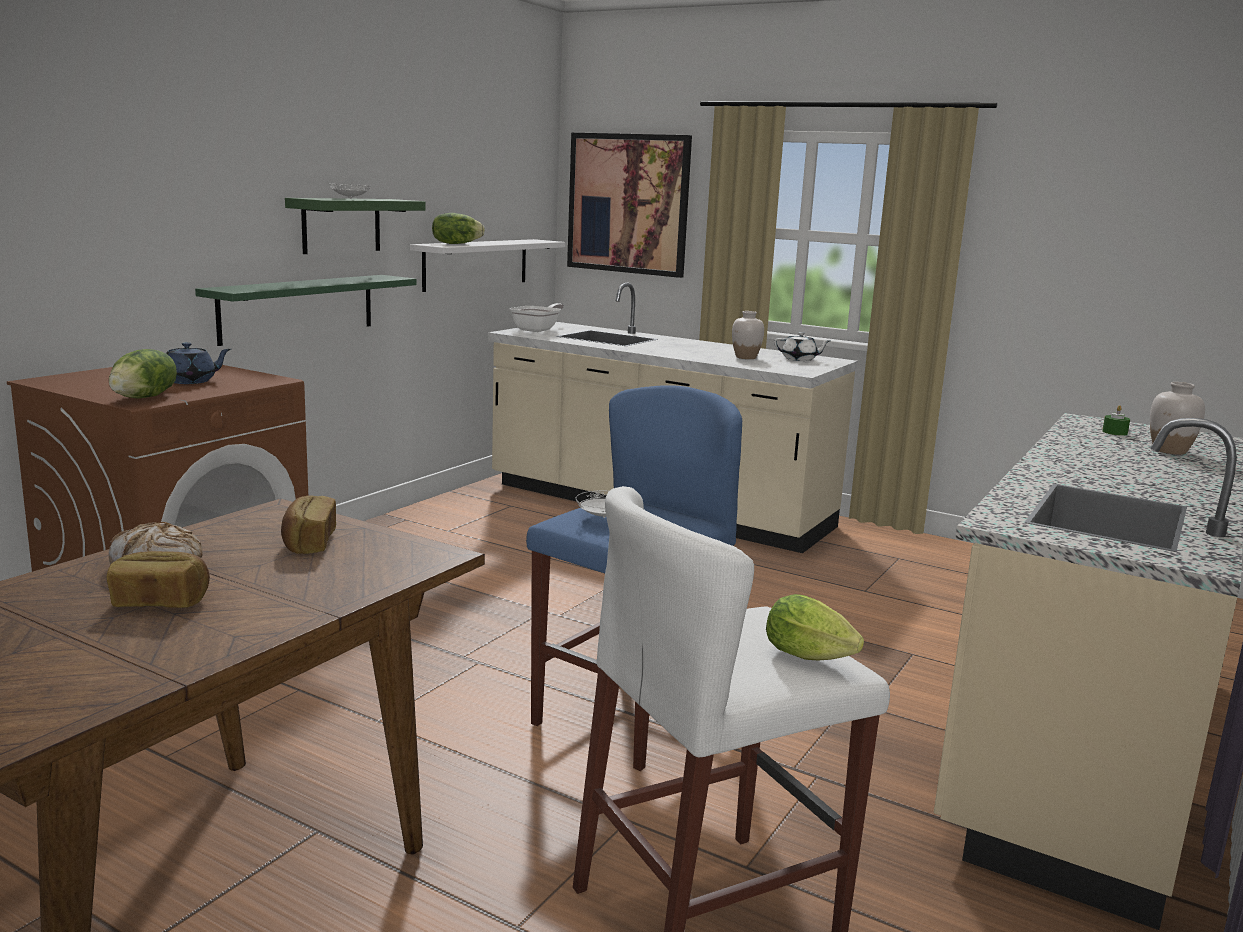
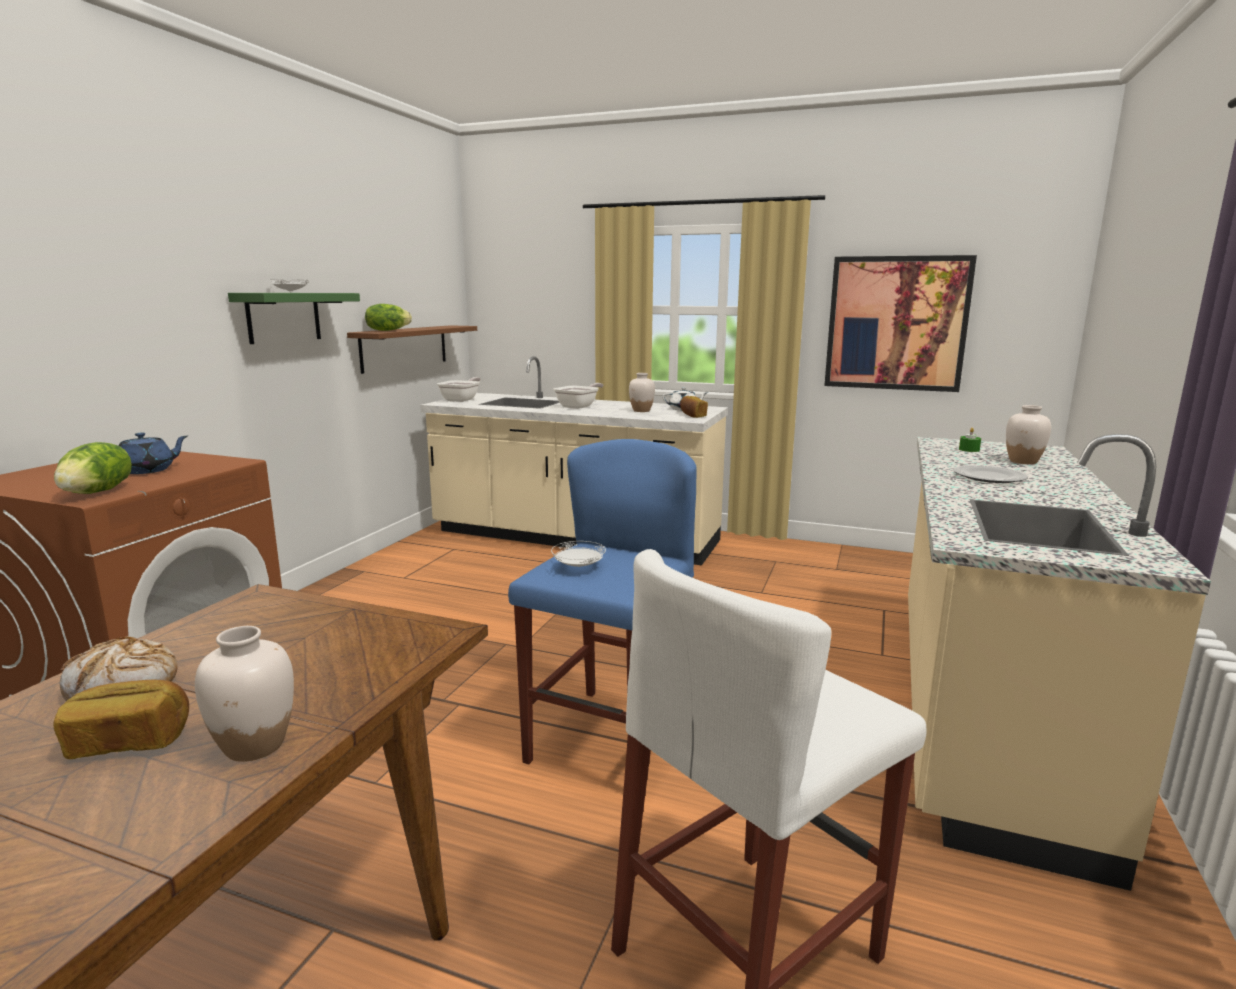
camera: 10 degrees left, 0 degrees up
green shelf [195,275,416,346] -> none
bread [281,496,336,554] -> bread moved to [680,396,708,418]
white shelf [410,239,565,292] -> brown shelf [347,325,477,374]
picture [567,133,692,278] -> picture moved to [824,255,977,392]
lettuce [766,594,864,661] -> none
none -> white vase [195,626,294,762]
none -> frying pan [554,383,603,409]
none -> plate [953,465,1028,483]

